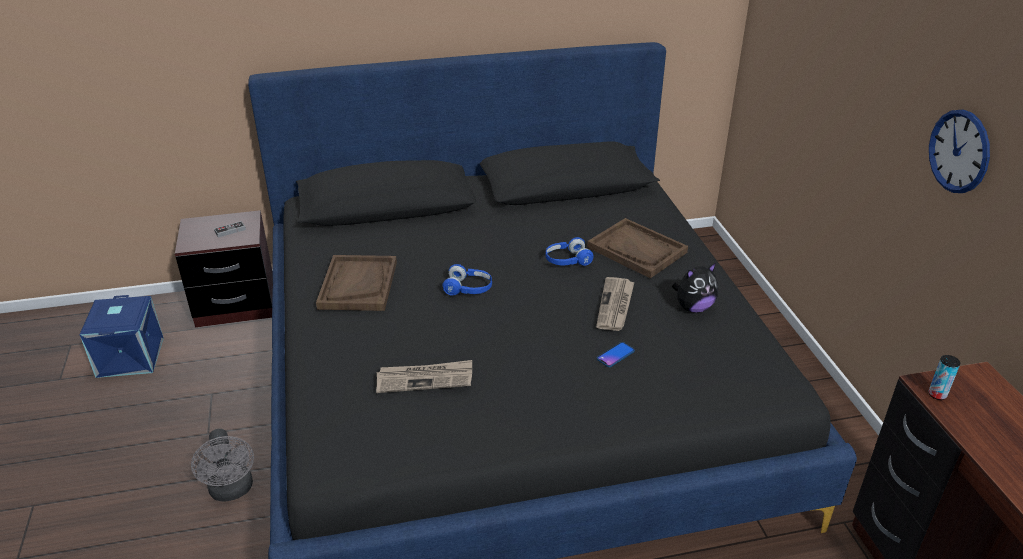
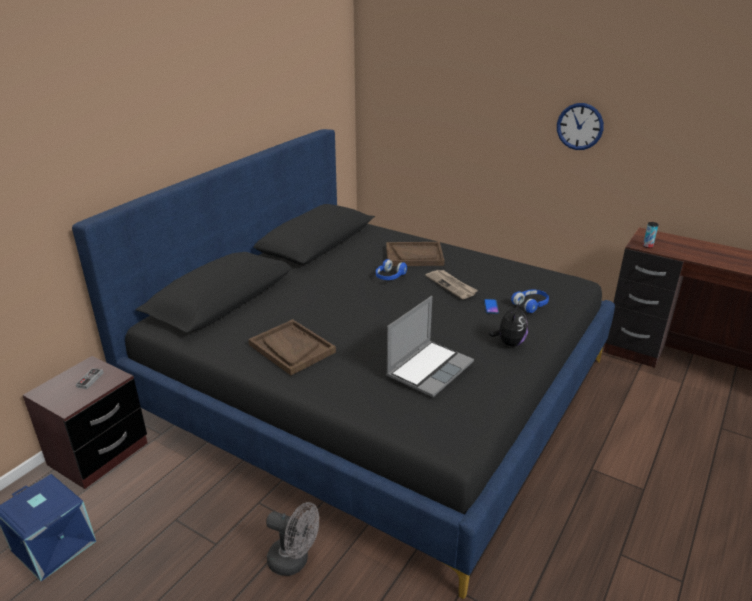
camera: 45 degrees left, 5 degrees down
newspaper [376,360,472,393] -> laptop [386,296,474,397]
blue headphones [442,264,492,296] -> blue headphones moved to [511,289,549,313]
plush toy [672,263,718,312] -> plush toy moved to [488,302,528,346]

